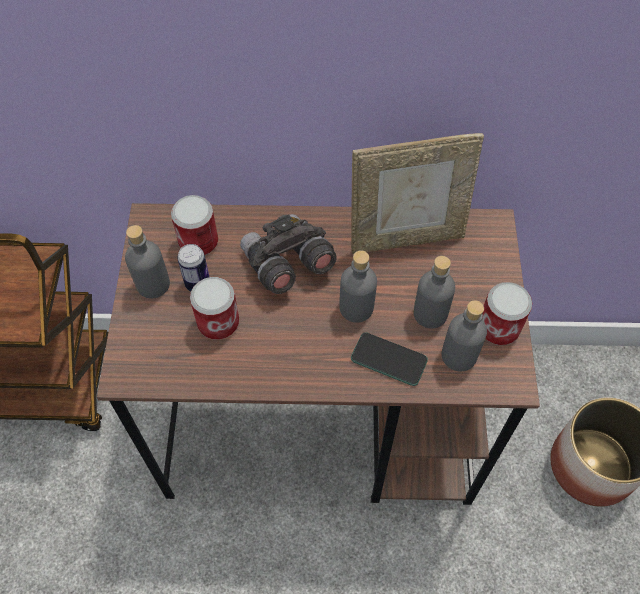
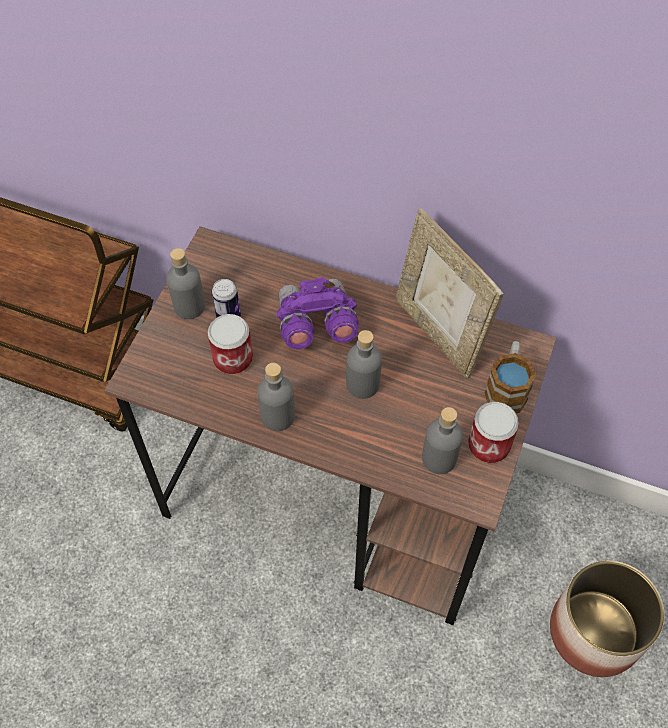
camera: 20 degrees right, 0 degrees up
can [171,195,218,255] -> none
grey binoculars [240,214,337,294] -> purple binoculars [277,277,359,350]
picture frame [351,133,484,254] -> picture frame turned 45 degrees clockwise [396,208,503,379]
phone [351,332,428,386] -> none
grey bottle [413,256,455,328] -> grey bottle moved to [257,363,295,431]
none -> mug [484,341,536,413]

